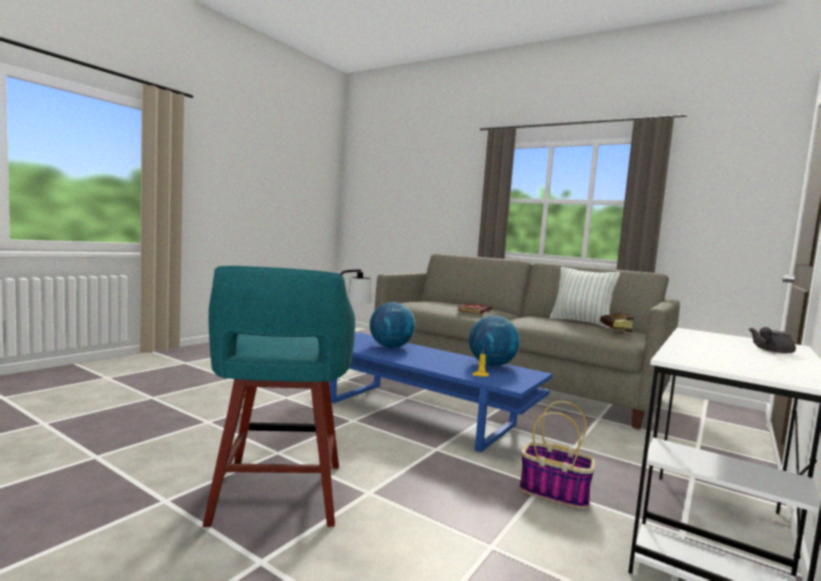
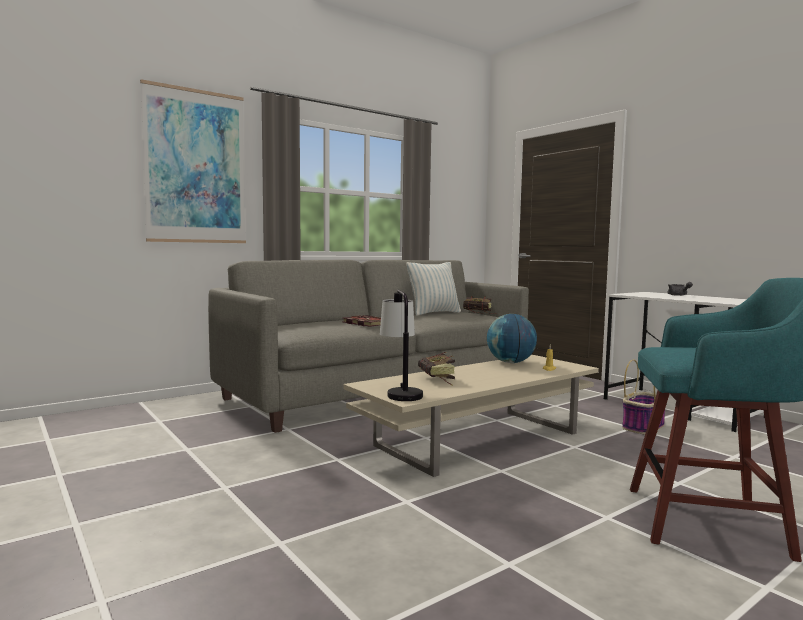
camera: 70 degrees left, 0 degrees up
blue coffee table [330,333,552,452] -> beige coffee table [343,355,599,477]
globe [370,302,416,348] -> book [418,352,455,385]
none -> picture [140,79,246,243]

